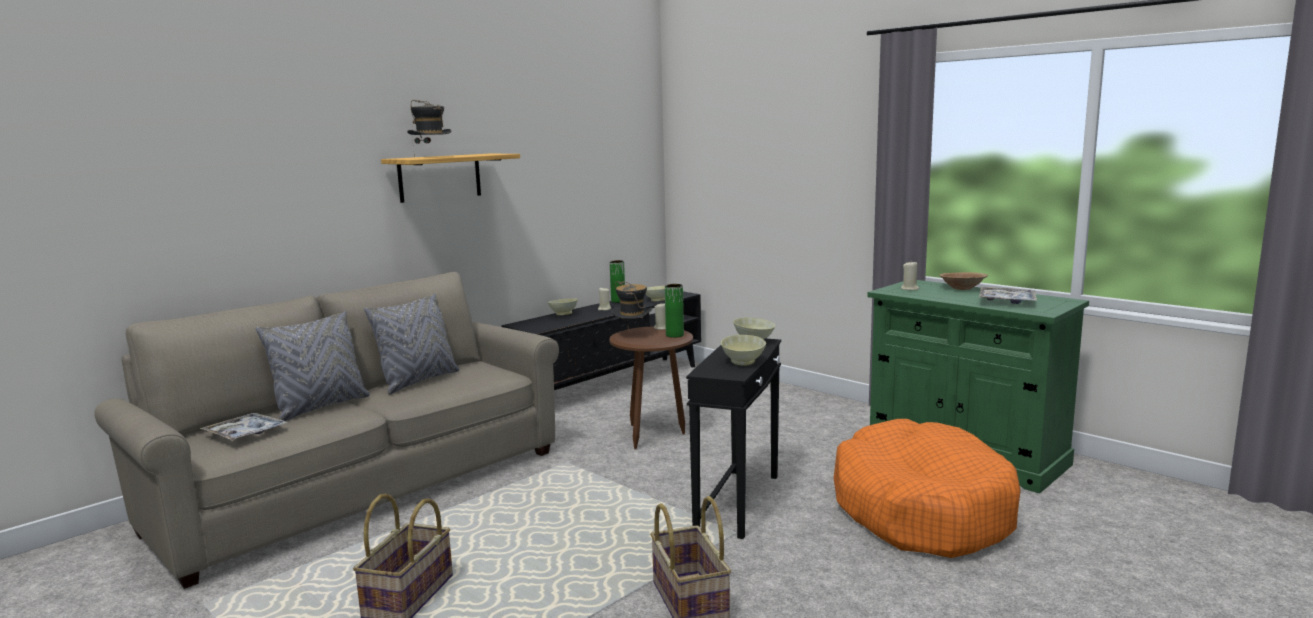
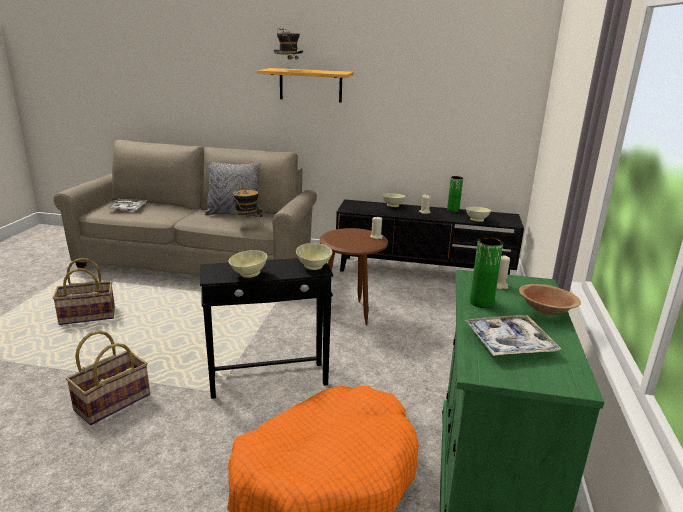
camera: 55 degrees right, 10 degrees up
grey pillow [255,311,370,421] -> none
hat [612,281,652,329] -> hat moved to [230,186,263,217]
green vase [665,284,684,338] -> green vase moved to [470,237,503,308]

